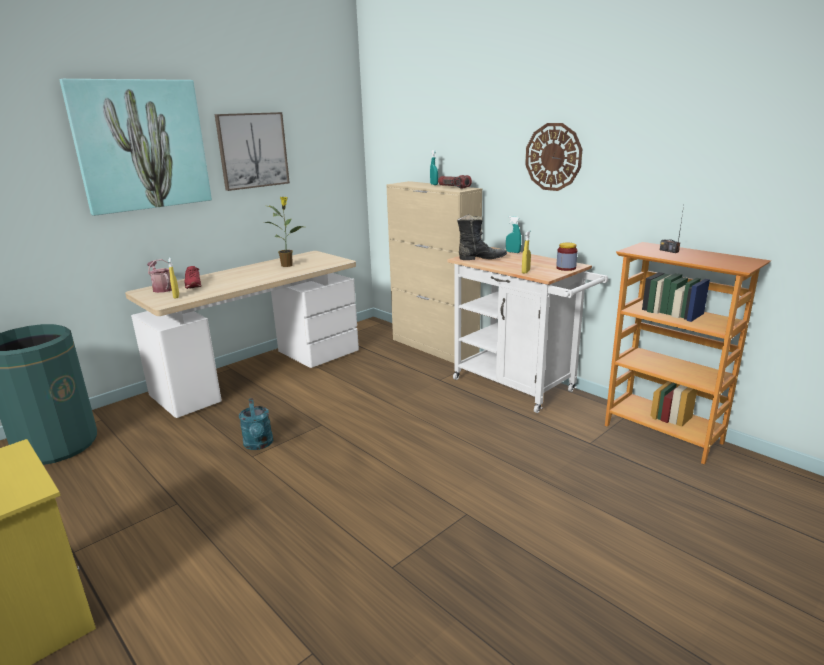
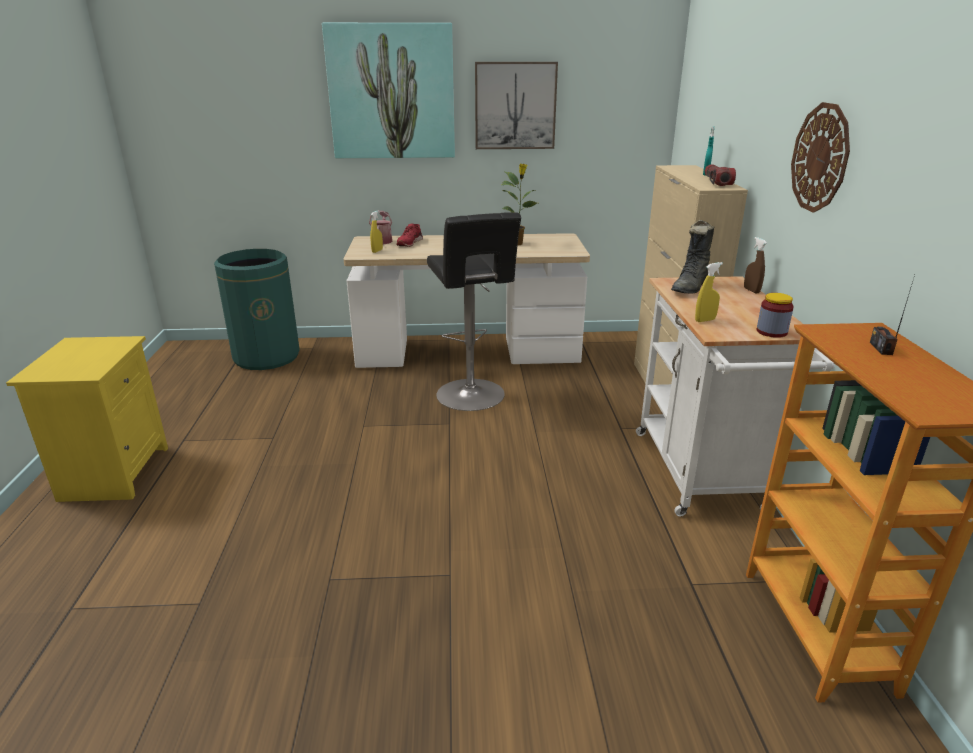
camera: 40 degrees right, 5 degrees up
turquoise watering can [239,398,273,450] -> none
black boot [457,214,507,260] -> black boot turned 90 degrees clockwise [671,220,715,293]
turquoise spray bottle [506,216,521,253] -> brown spray bottle [744,237,767,293]
none -> black stool [427,212,521,411]

